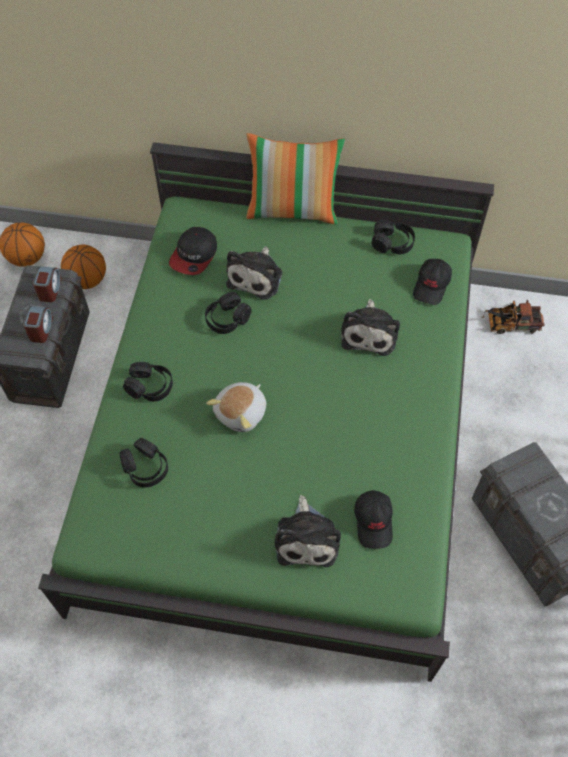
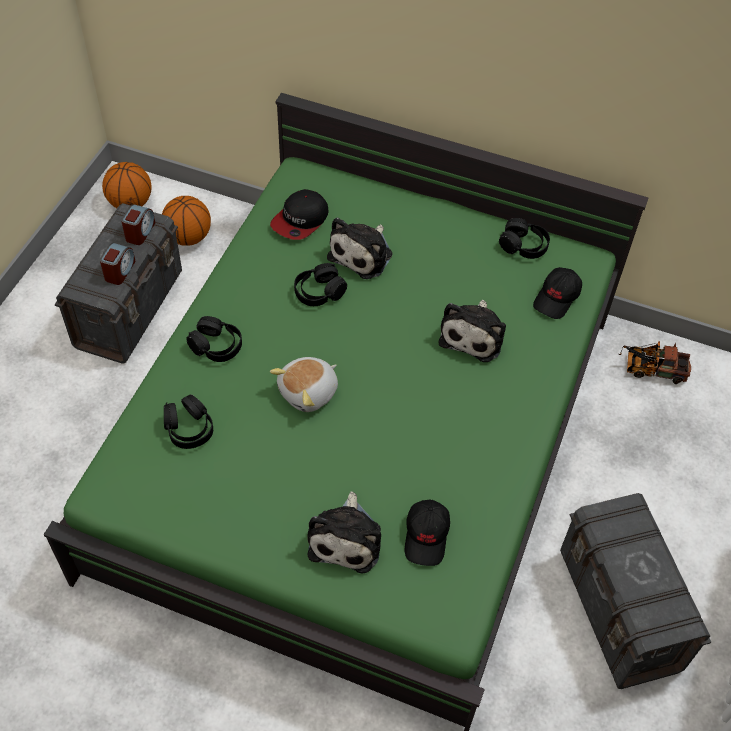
camera: 10 degrees right, 5 degrees down
pillow [246,133,345,224] -> none

